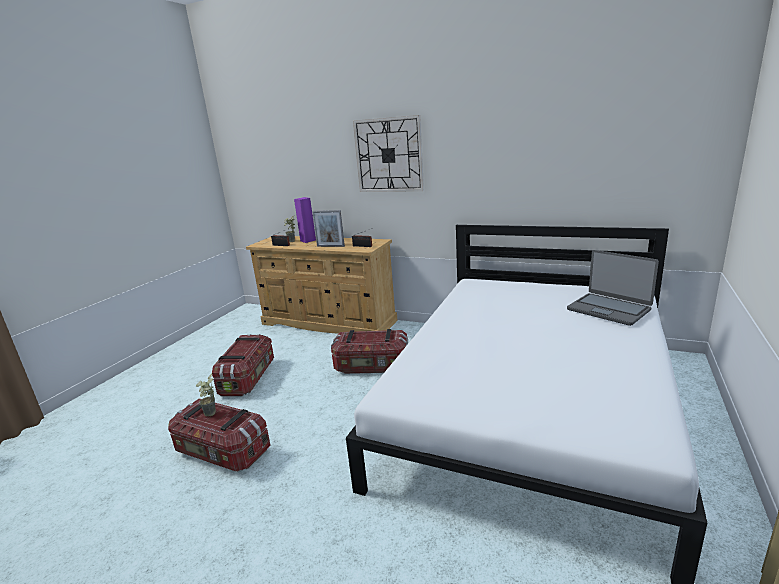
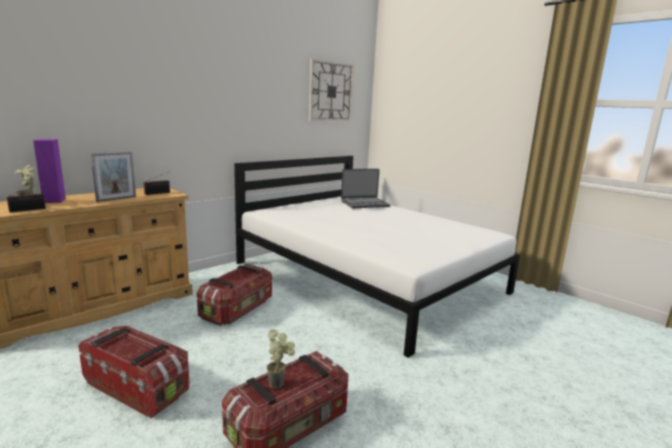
camera: 70 degrees left, 5 degrees down
wall clock [353,115,424,192] -> wall clock moved to [309,59,354,121]

